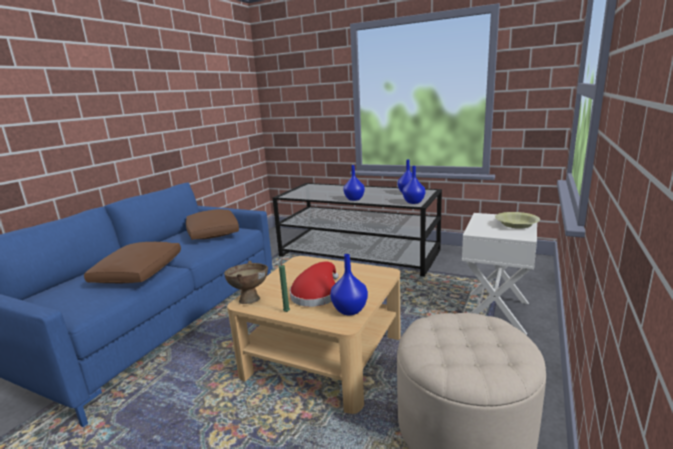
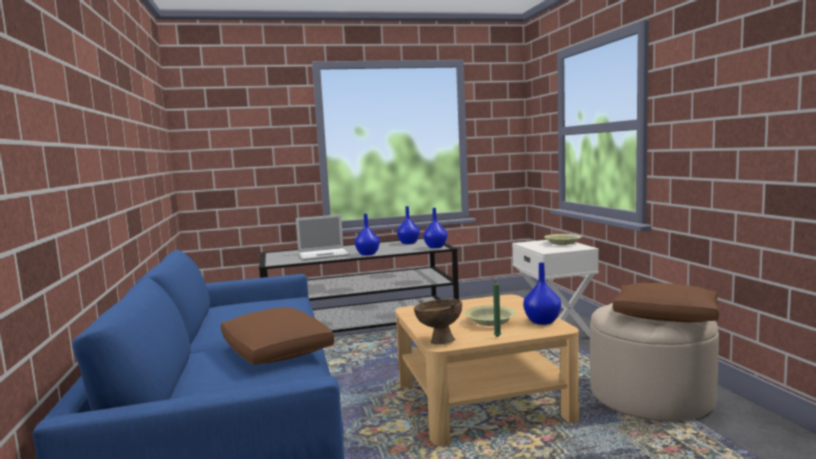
camera: 40 degrees left, 10 degrees down
brown pillow [186,209,239,240] -> brown pillow moved to [613,283,719,322]
red hat [290,261,339,307] -> yellow bowl [465,305,517,326]
none -> laptop [296,214,350,261]

